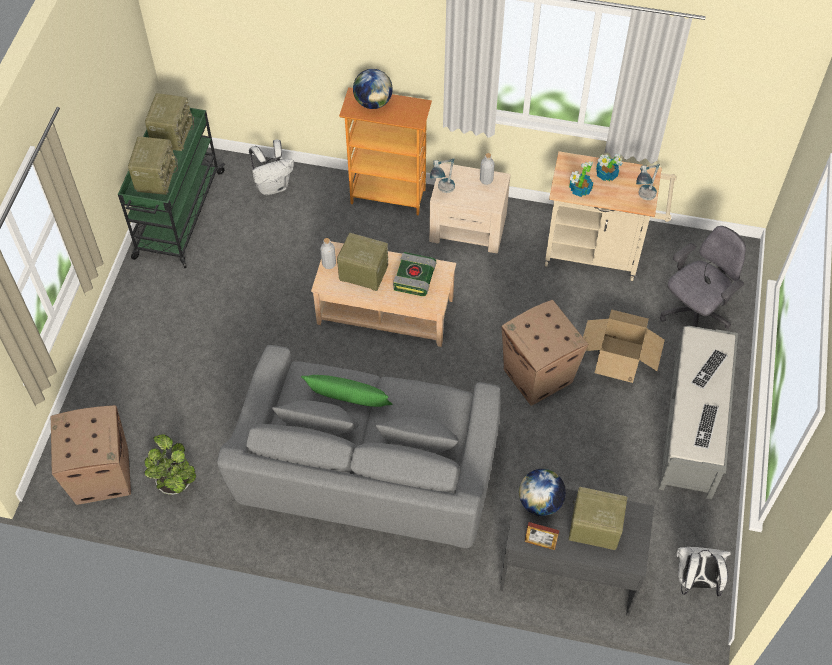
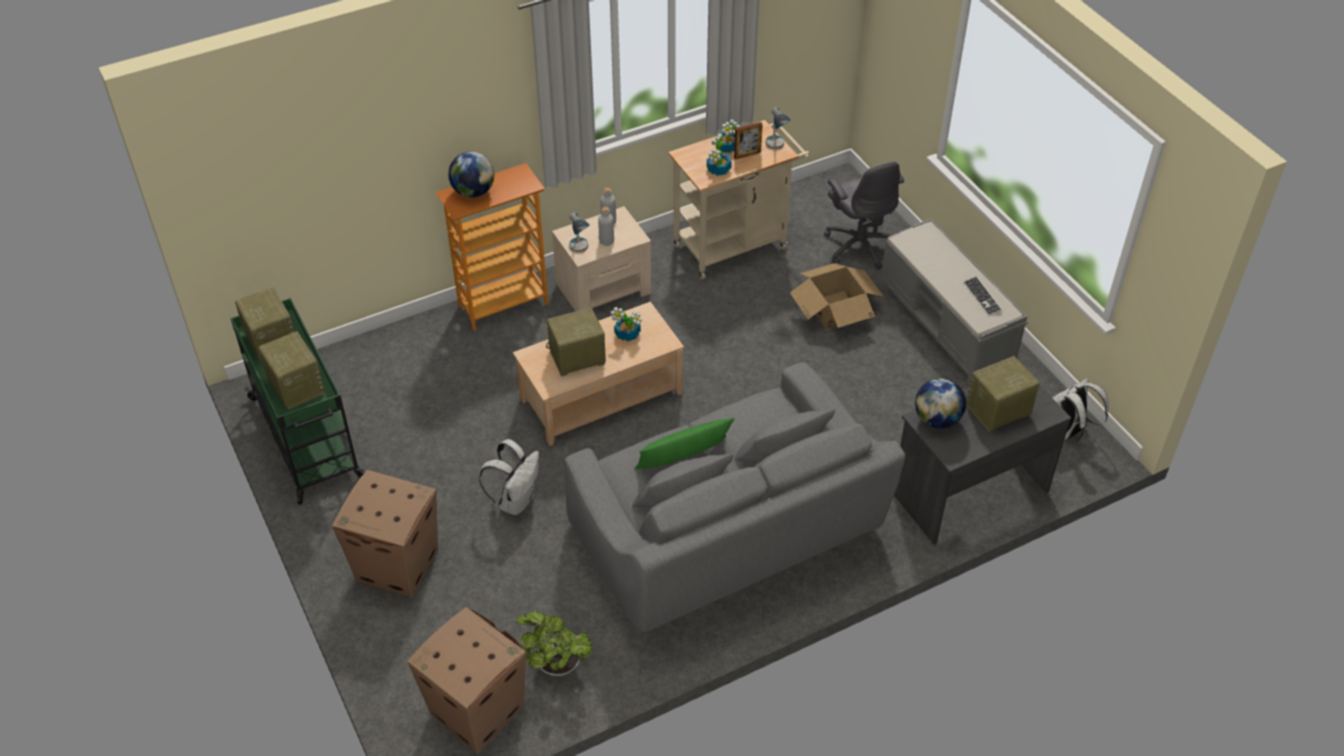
camera: 40 degrees left, 10 degrees down
white backpack [249,140,294,195] -> white backpack moved to [479,439,539,515]
grey bottle [320,238,336,269] -> grey bottle moved to [598,207,614,246]
book [393,252,436,296] -> potted plant [610,307,642,342]
cardboard box [501,300,589,406] -> cardboard box moved to [332,470,438,598]
picture frame [525,522,559,550] -> picture frame moved to [734,122,763,159]
grey office chair [660,226,746,329] -> grey office chair turned 150 degrees clockwise [824,162,904,269]
keyboard [691,349,728,389] -> none

